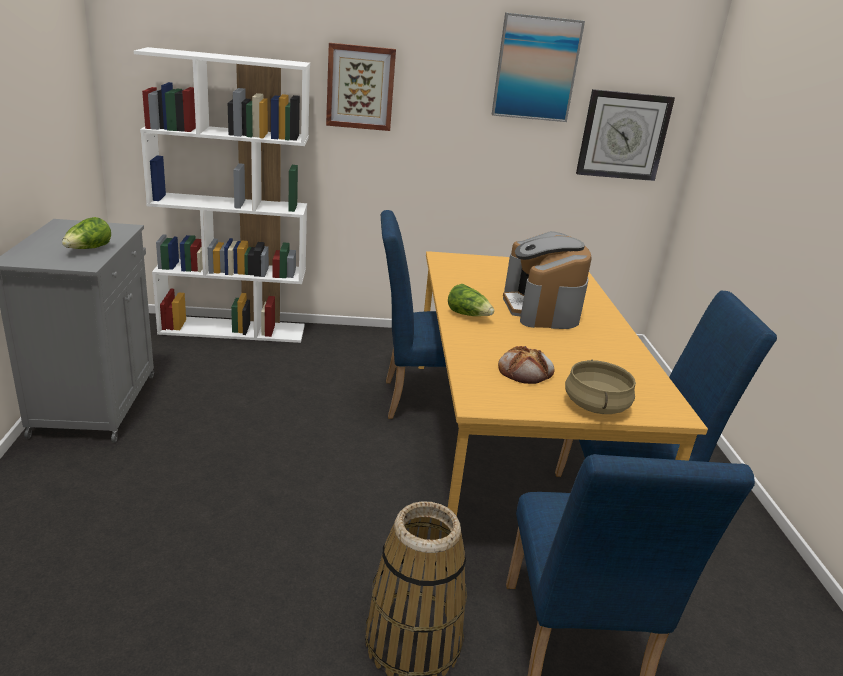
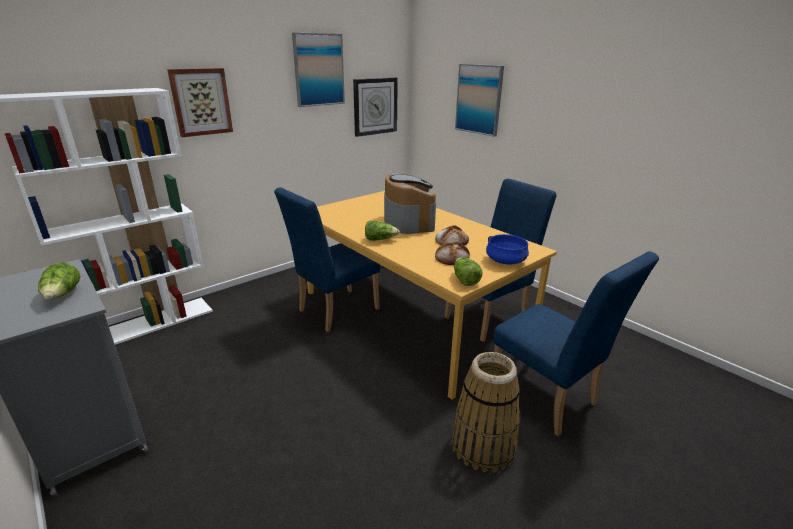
camera: 35 degrees left, 0 degrees up
coffee machine [503,231,592,329] -> coffee machine turned 150 degrees counterclockwise [384,172,436,234]
beige cooking pot [565,360,636,414] -> blue cooking pot [486,234,529,265]
none -> bread [435,225,469,246]
none -> lettuce [454,258,482,286]
none -> picture [455,64,504,137]

